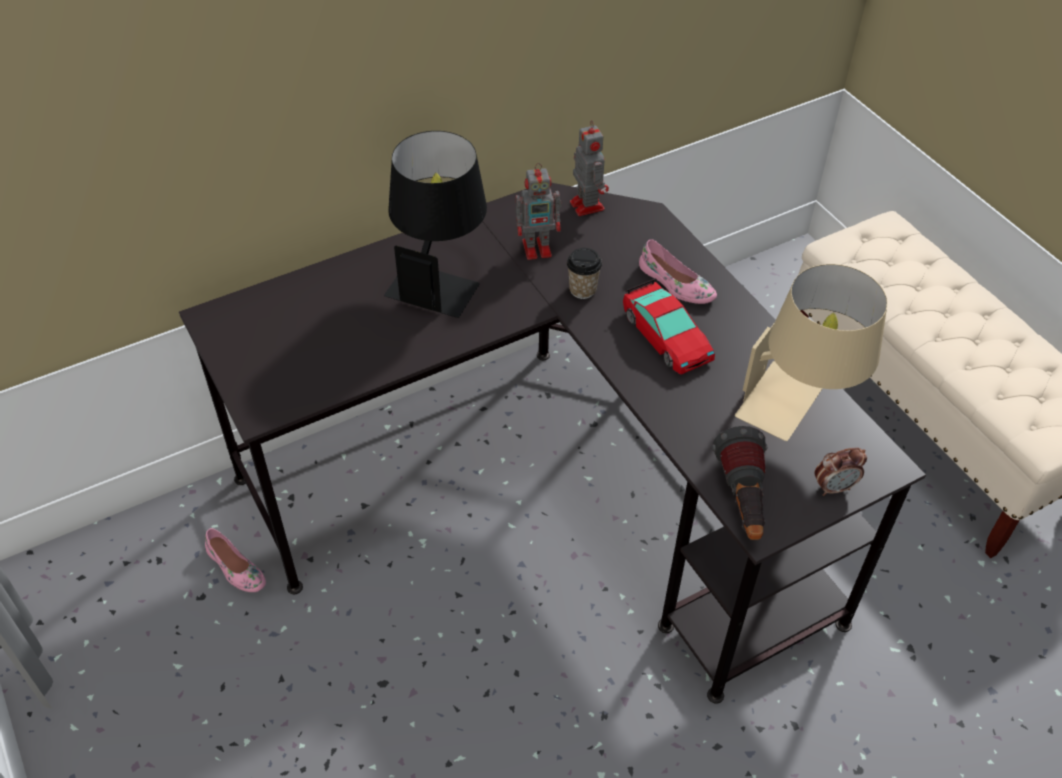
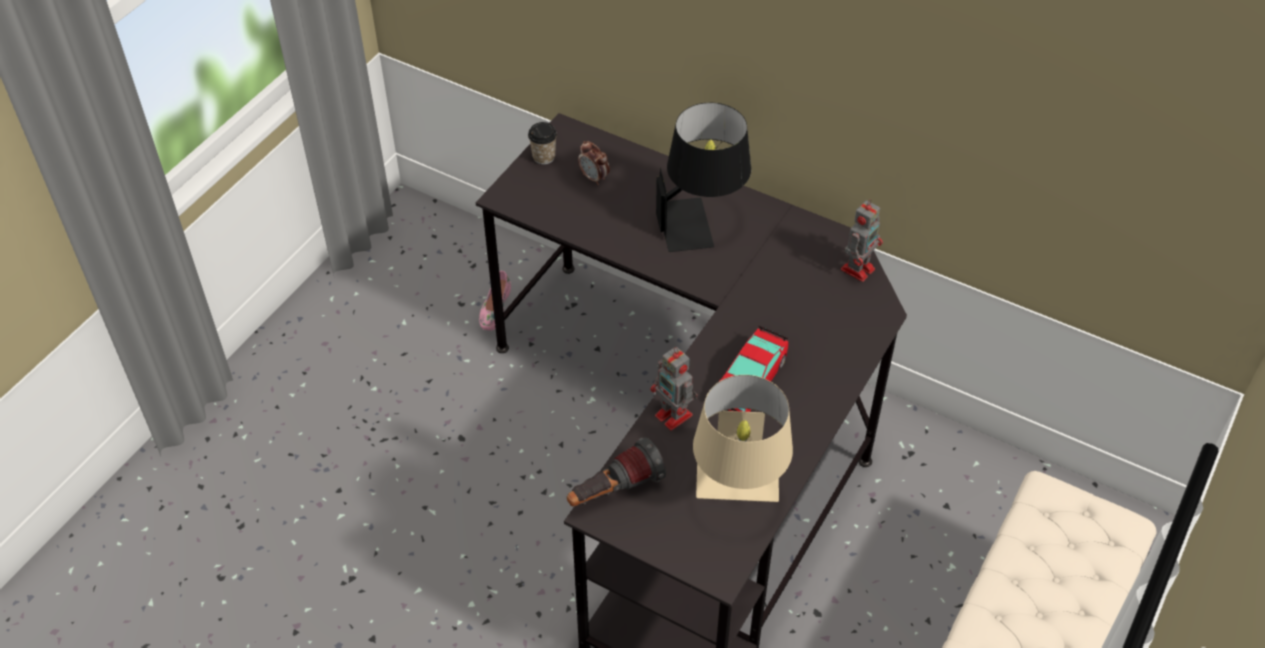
camera: 60 degrees right, 0 degrees up
toy robot [516,163,562,260] -> toy robot moved to [651,347,698,431]
cup [567,248,602,299] -> cup moved to [528,122,557,165]
pink shoe [639,239,717,304] -> none
alarm clock [814,447,867,496] -> alarm clock moved to [578,141,610,185]

